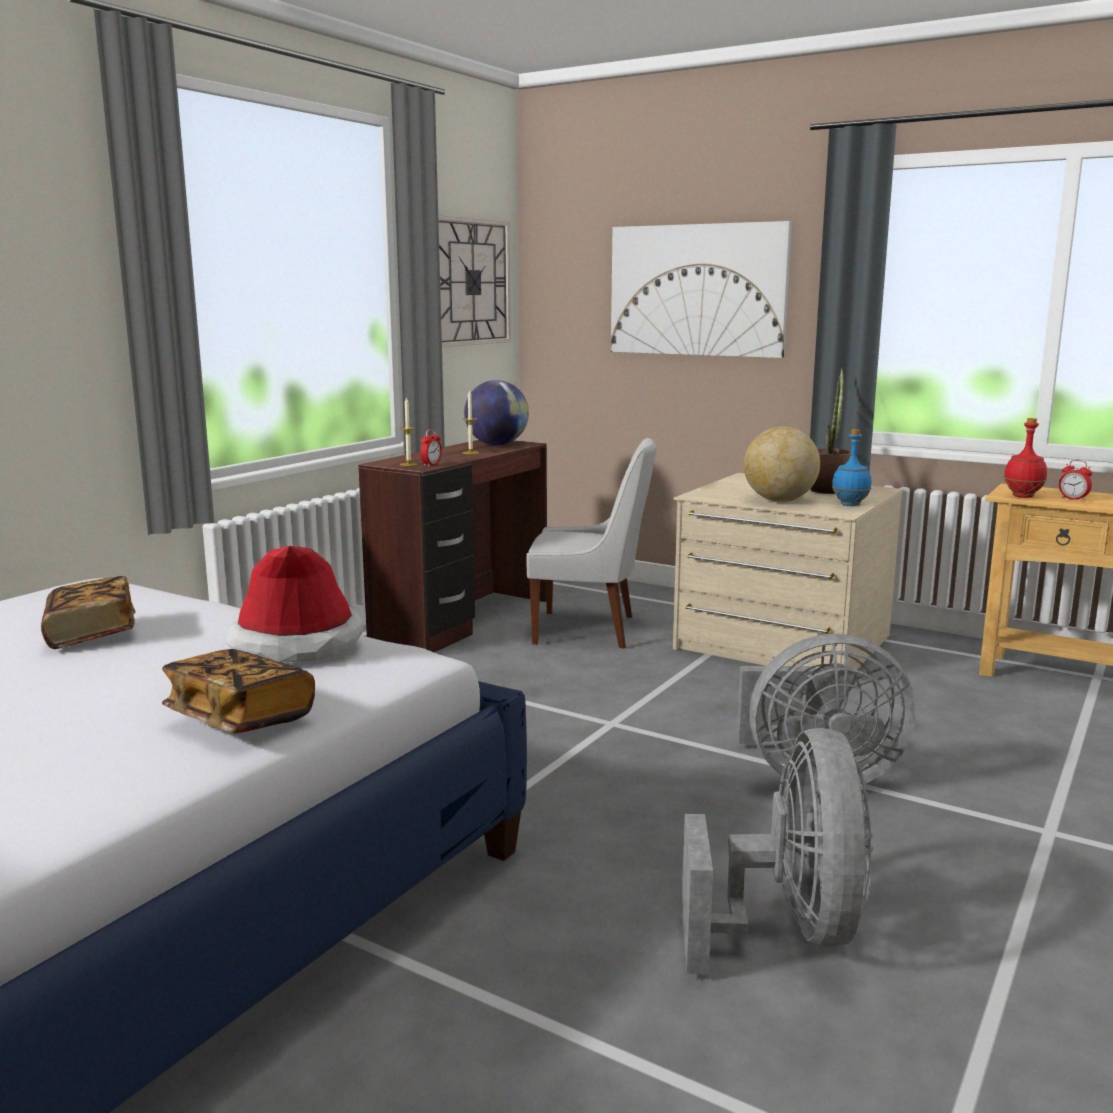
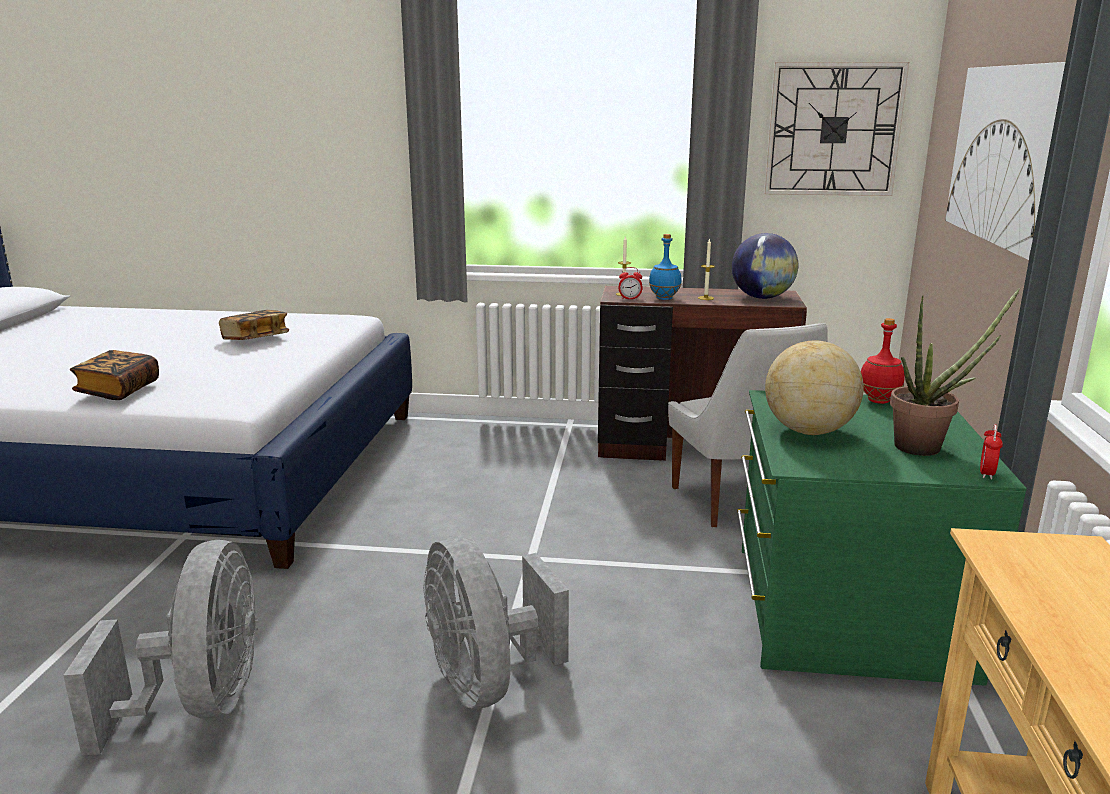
camera: 65 degrees right, 5 degrees up
hat [226,546,363,662] -> none
beige dresser [673,473,903,670] -> green dresser [737,390,1027,686]
grey fan [681,728,873,974] -> grey fan turned 75 degrees counterclockwise [63,540,258,756]
blue bottle [832,429,871,506] -> blue bottle moved to [649,234,682,300]
red bottle [1004,418,1047,498] -> red bottle moved to [861,318,905,404]
alarm clock [1059,460,1092,501] -> alarm clock moved to [980,424,1003,480]

